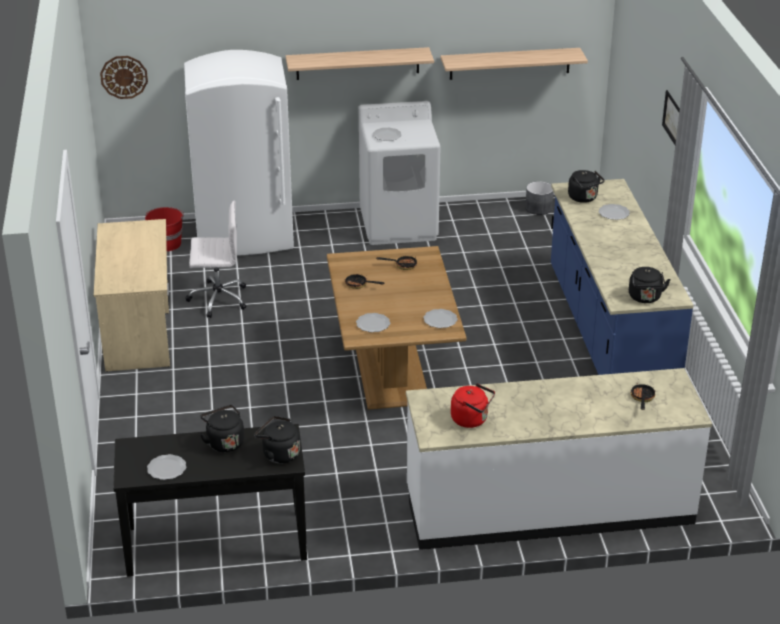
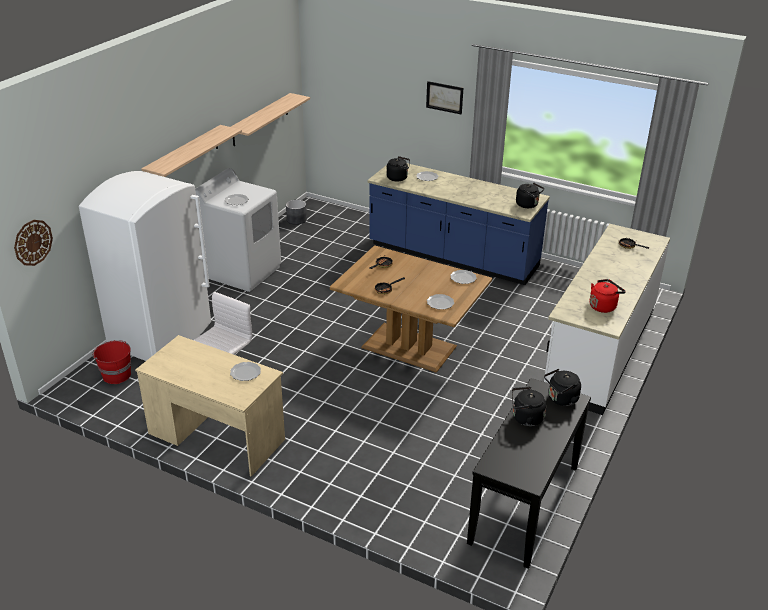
camera: 55 degrees left, 0 degrees up
plate [147,454,186,480] -> plate moved to [230,362,261,381]

